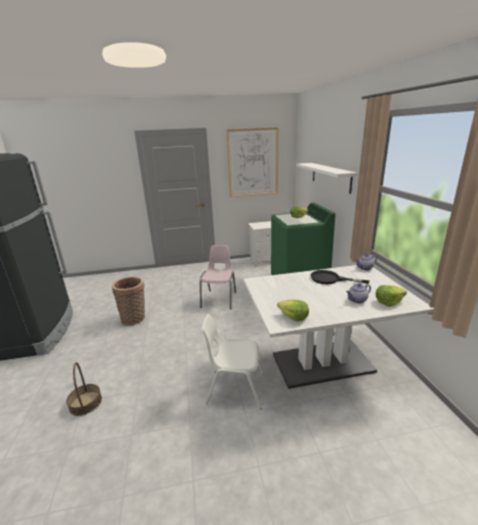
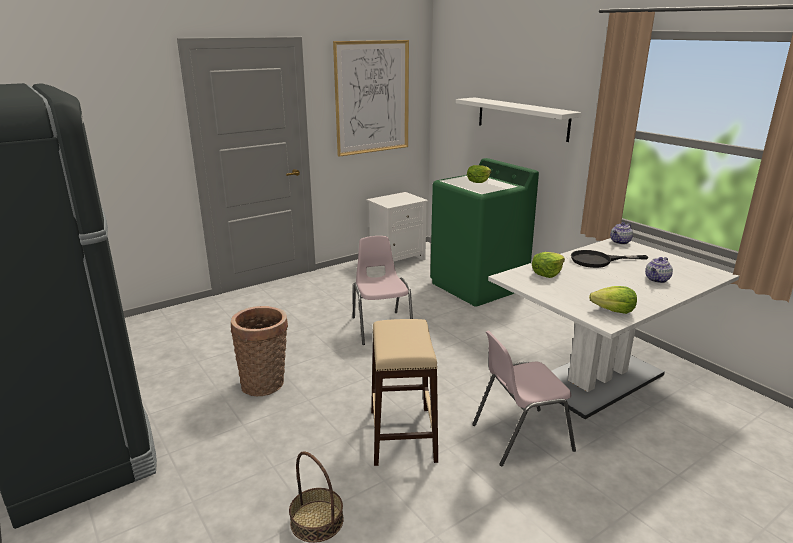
camera: 25 degrees left, 0 degrees up
white chair [201,314,264,409] -> pink chair [472,331,576,466]
lettuce [376,285,407,306] -> lettuce moved to [532,252,565,278]
none -> beige stool [371,319,438,466]

